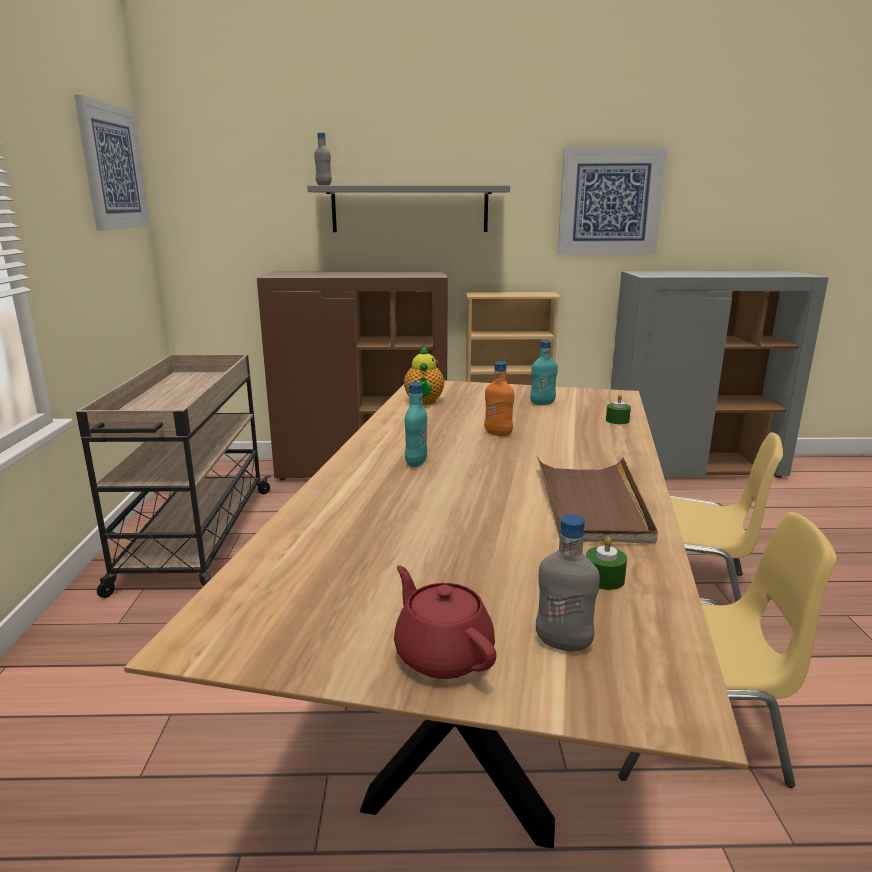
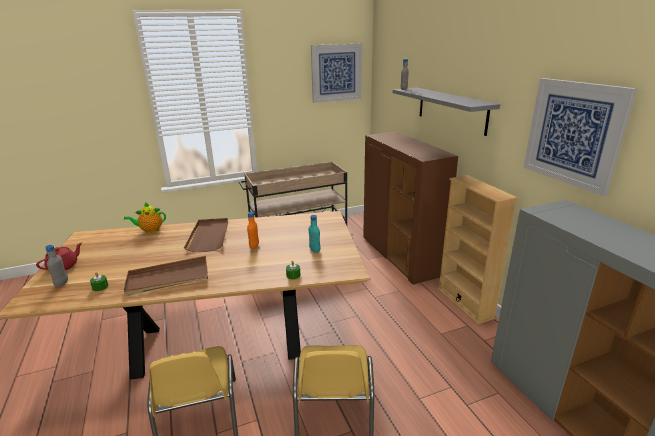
camera: 70 degrees right, 5 degrees up
teapot [404,345,444,405] -> teapot moved to [124,202,166,233]
turquoise bottle [405,382,427,467] -> brown tray [184,218,228,252]

